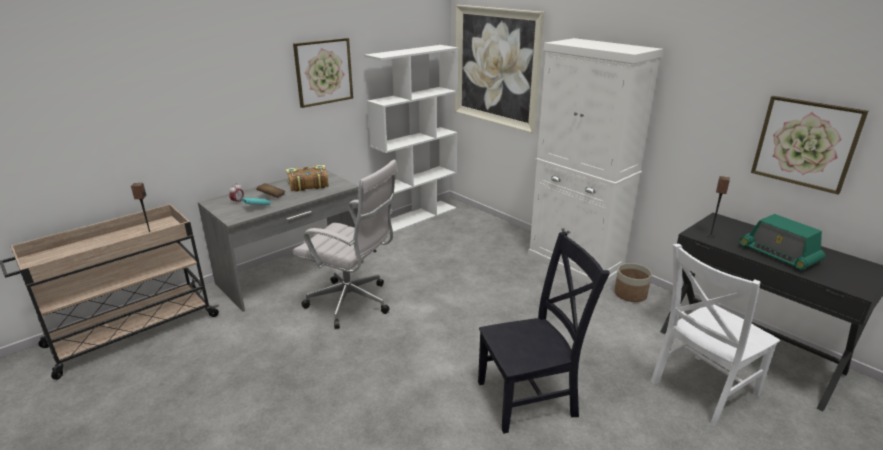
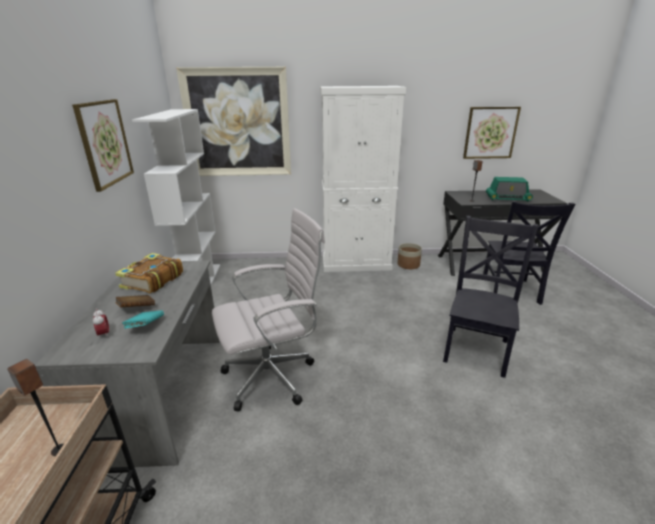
camera: 50 degrees left, 0 degrees up
white chair [651,244,780,427] -> black chair [483,201,575,305]

